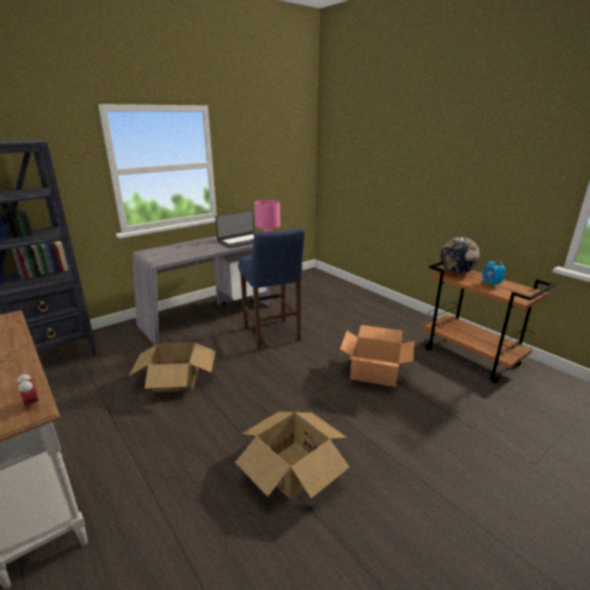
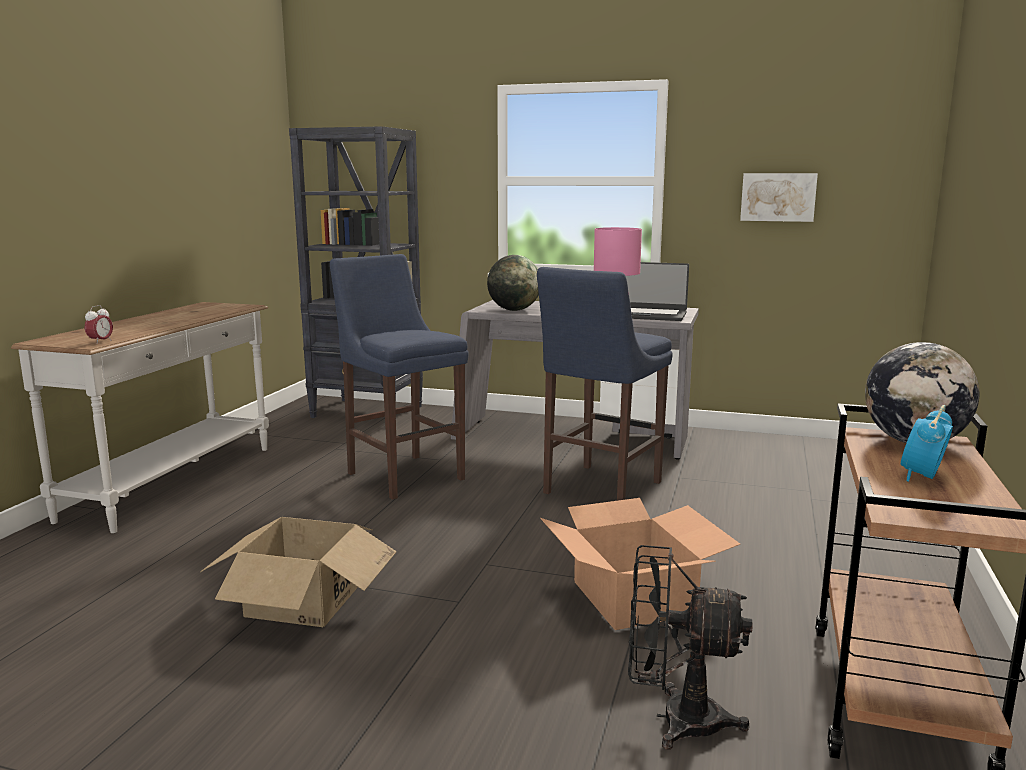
camera: 55 degrees right, 10 degrees down
cardboard box [129,342,216,392] -> blue stool [330,254,469,500]
none -> globe [487,255,539,311]
none -> black fan [628,545,753,750]
none -> picture [740,173,818,222]

